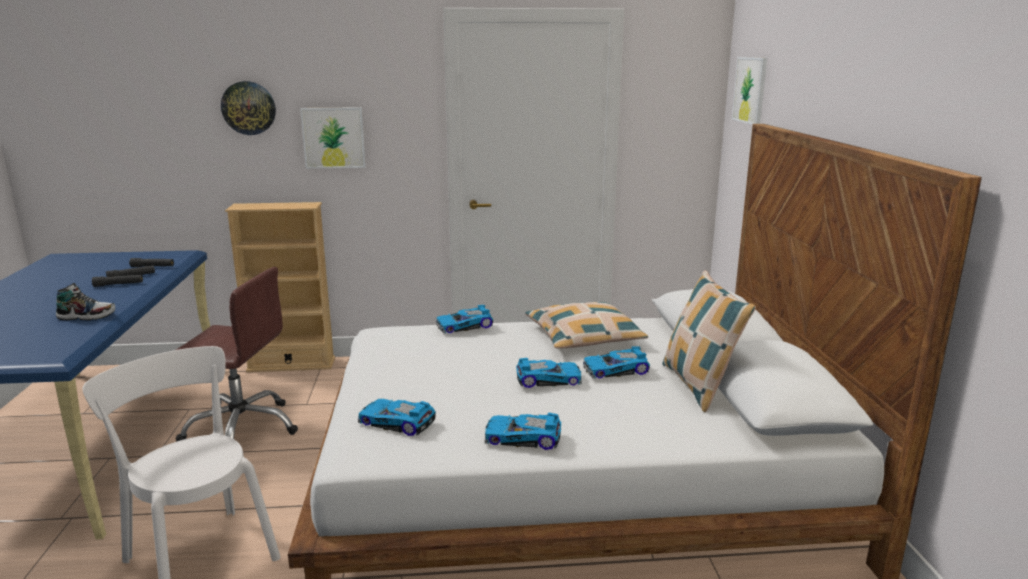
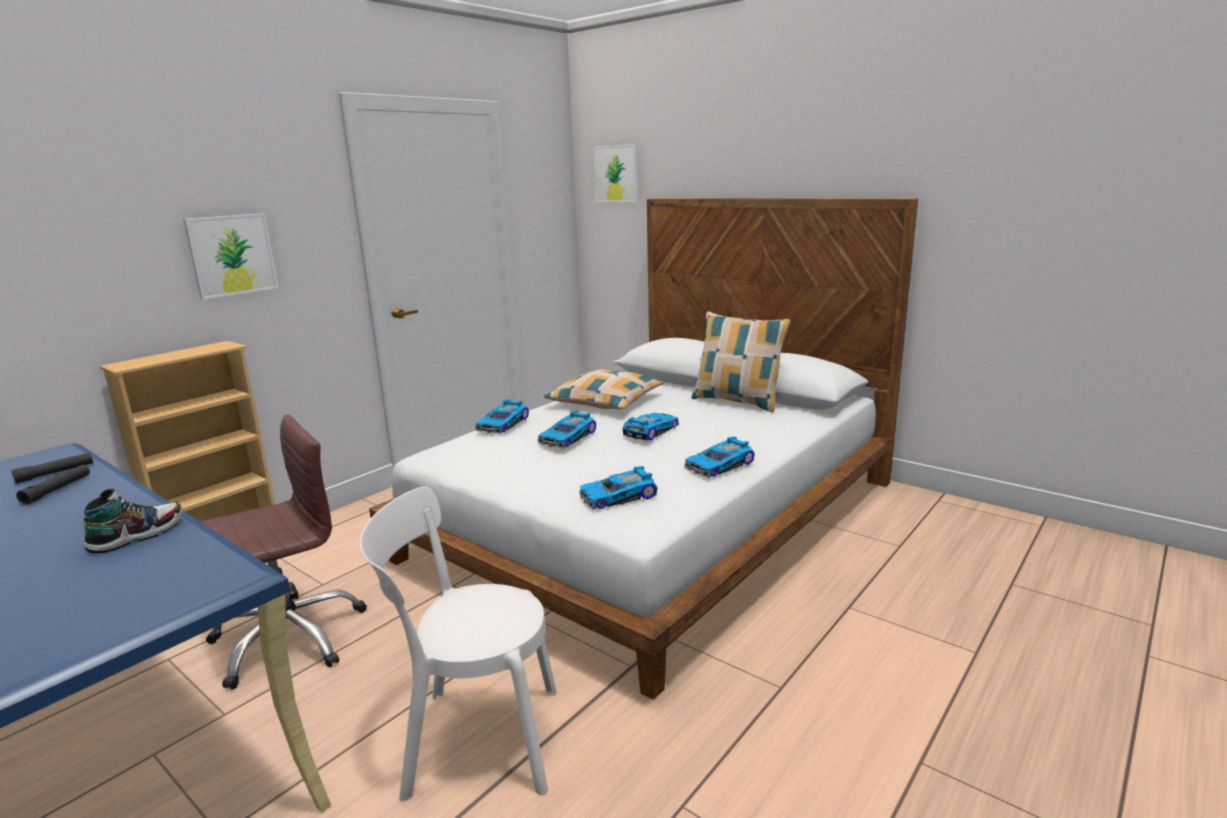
camera: 45 degrees left, 0 degrees up
black flashlight [92,275,143,287] -> none
wall clock [221,81,276,135] -> none
toy car [583,346,650,379] -> toy car moved to [538,411,596,449]

